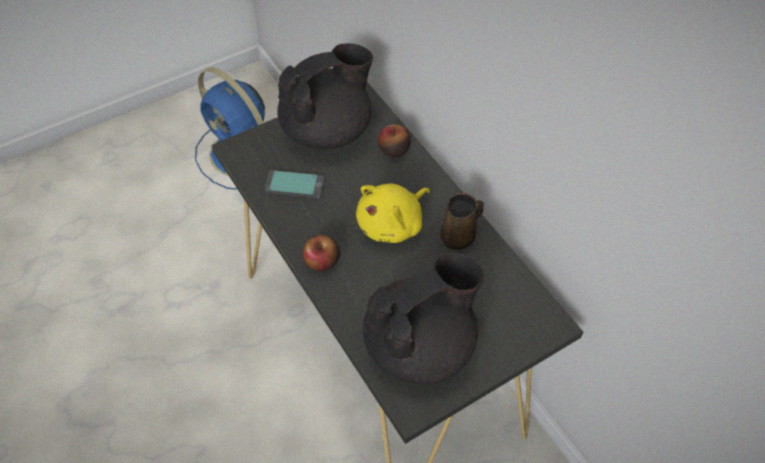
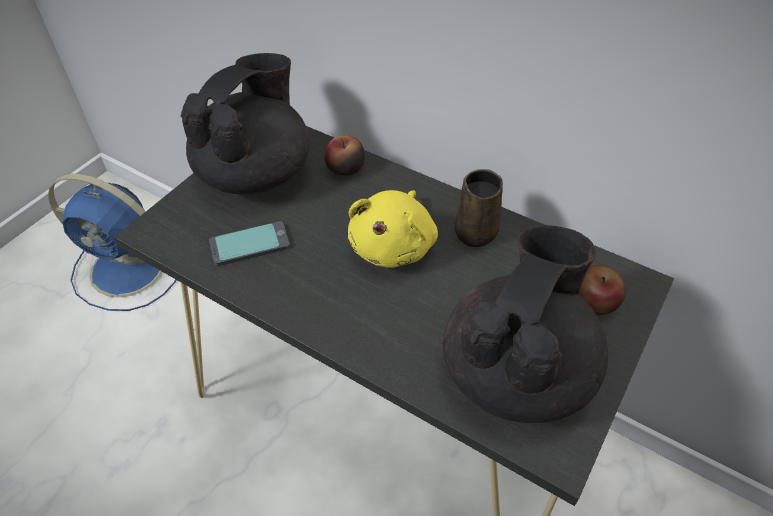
camera: 25 degrees left, 5 degrees down
apple [303,235,340,271] -> apple moved to [580,265,626,315]

